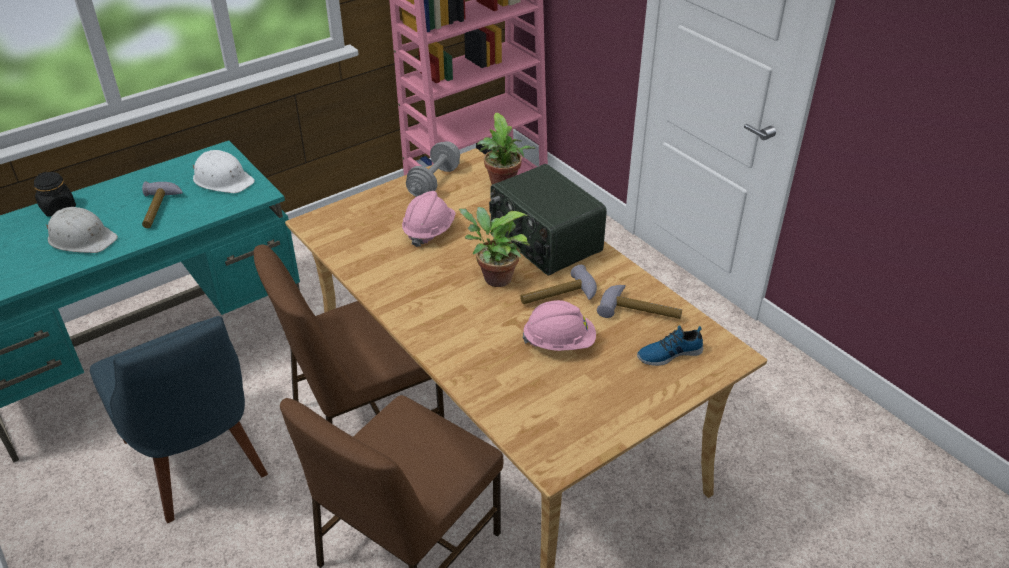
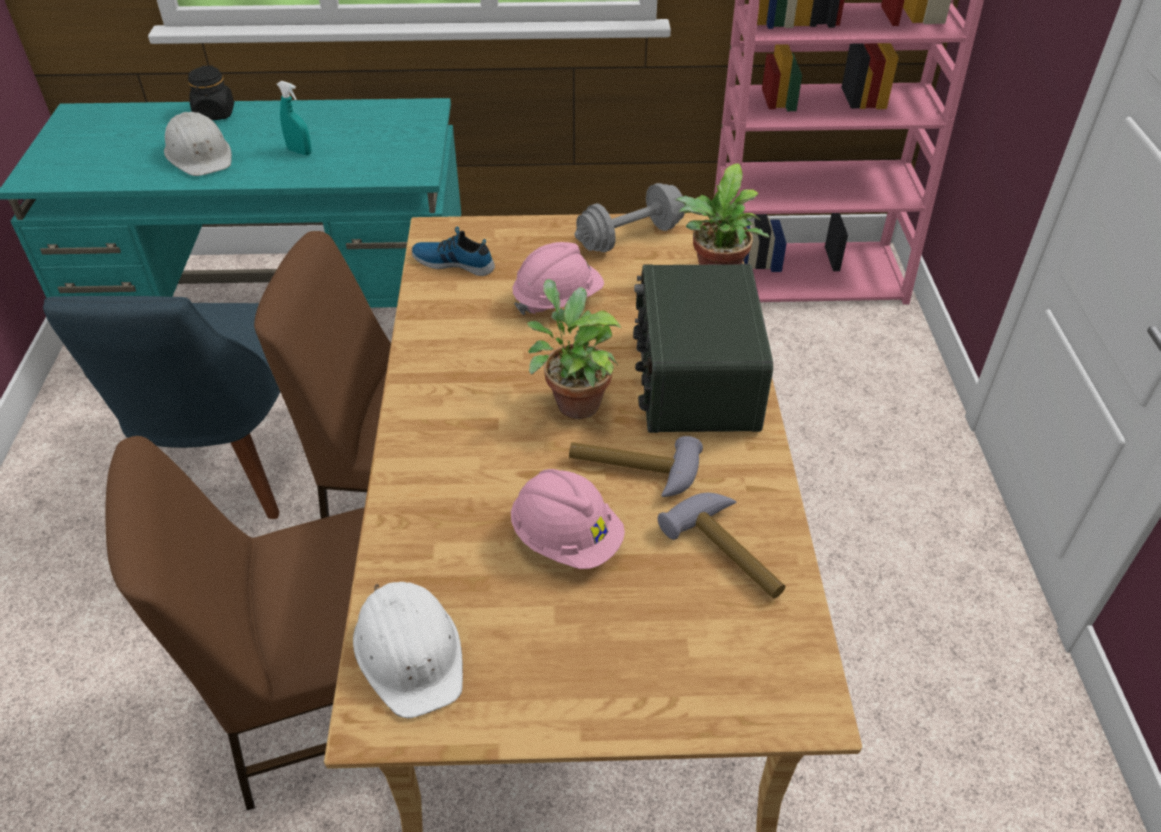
camera: 35 degrees right, 5 degrees up
hammer [142,182,183,228] -> turquoise spray bottle [277,81,312,155]
white hard hat [193,150,255,193] -> white hard hat moved to [353,582,463,718]
shoe [637,325,703,366] -> shoe moved to [412,226,495,276]

